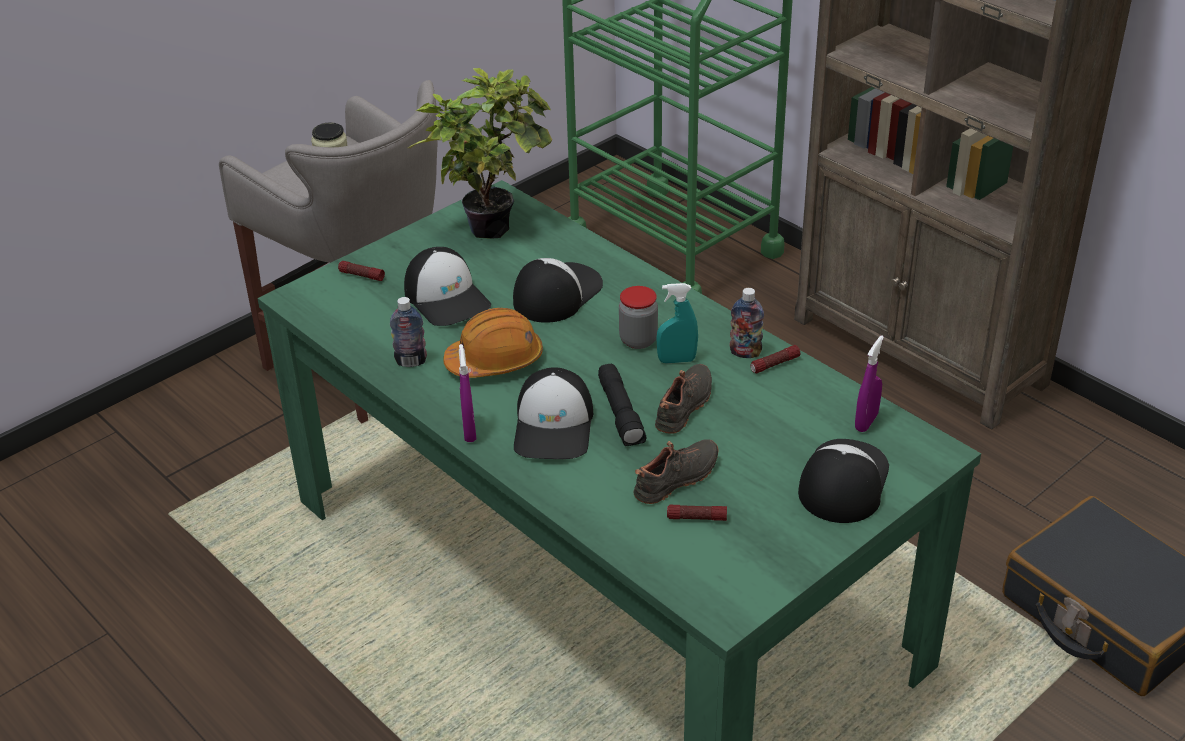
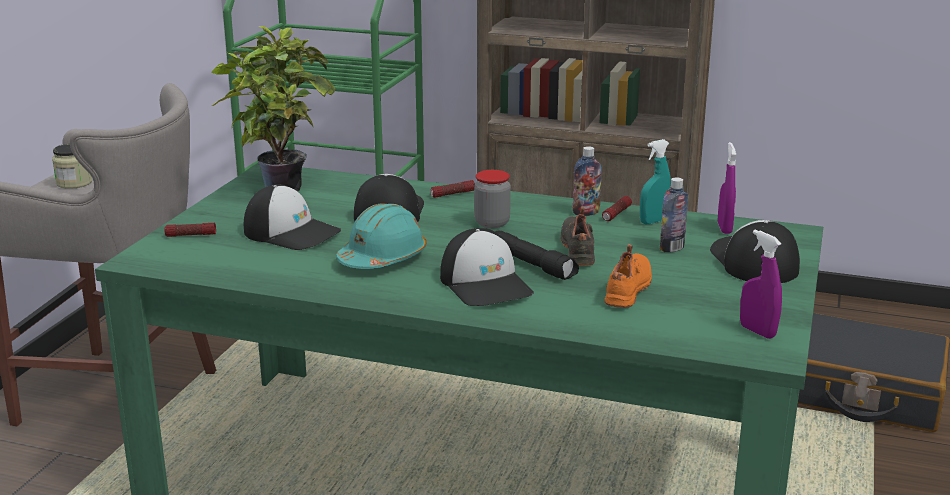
camera: 30 degrees left, 15 degrees down
bottle [390,297,427,367] -> bottle moved to [660,177,688,252]
orange hard hat [443,308,543,378] -> turquoise hard hat [336,203,427,269]
purple spray bottle [459,344,476,442] -> purple spray bottle moved to [740,230,782,339]
black shoe [633,439,718,504] -> orange shoe [604,244,652,308]
turquoise spray bottle [656,283,698,364] -> turquoise spray bottle moved to [640,139,671,225]
flashlight [667,505,727,521] -> flashlight moved to [430,180,475,198]

